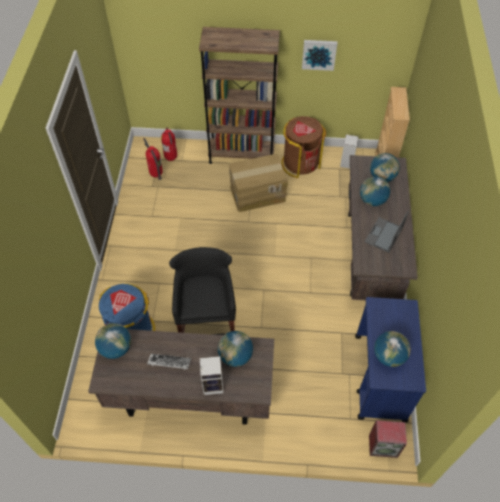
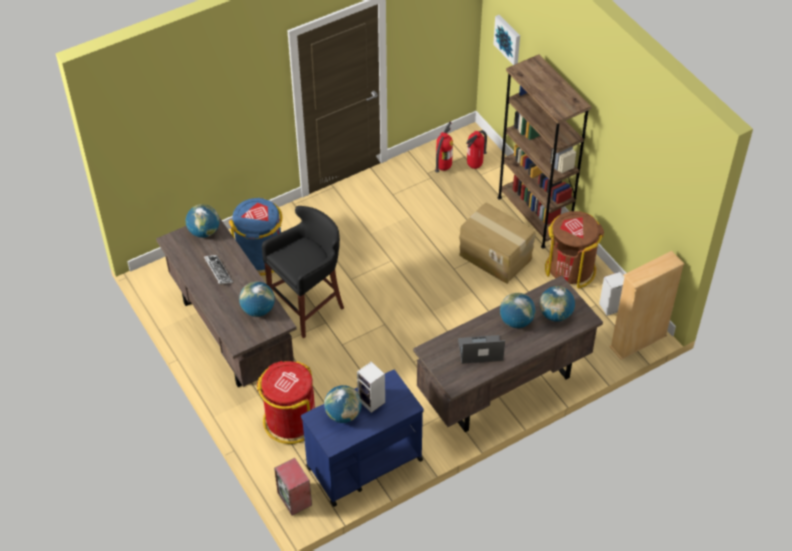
camera: 55 degrees right, 5 degrees down
speaker [200,356,223,395] -> speaker moved to [357,361,385,413]
picture [302,40,337,71] -> picture moved to [493,15,520,65]
none -> red trash can [257,361,315,444]

